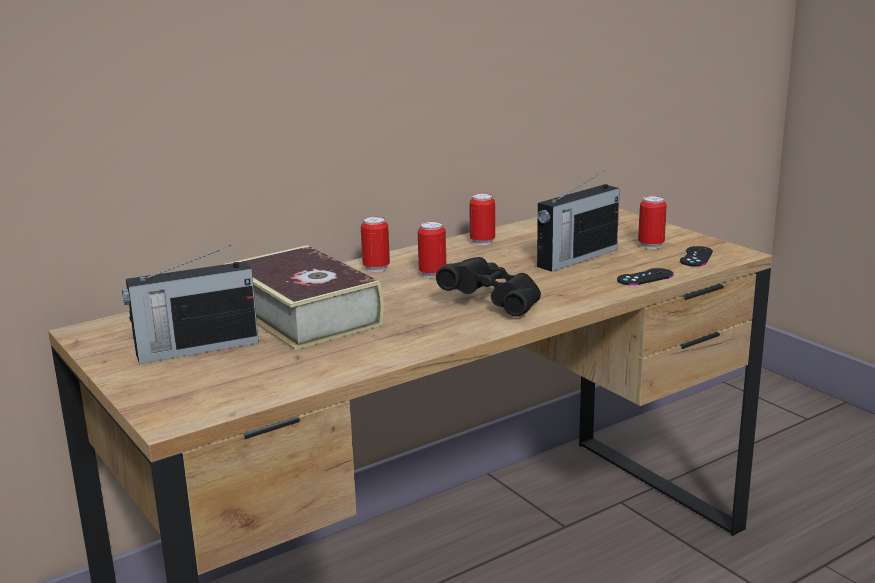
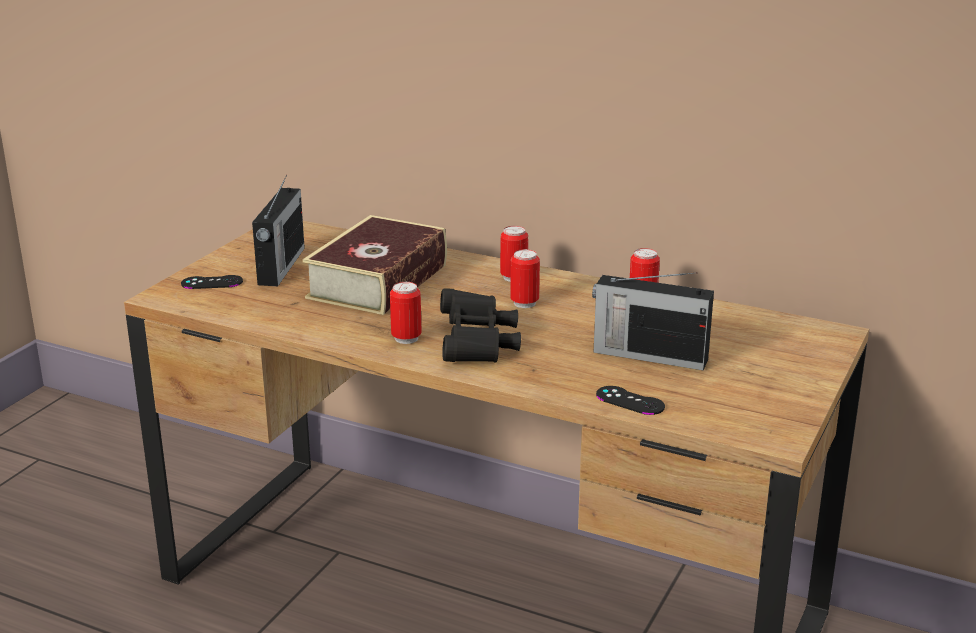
camera: 60 degrees right, 5 degrees up
radio [122,245,259,364] -> radio turned 120 degrees counterclockwise [252,175,305,286]
can [638,196,667,249] -> can moved to [390,282,422,344]
black game controller [680,246,713,266] -> black game controller moved to [181,275,243,289]

